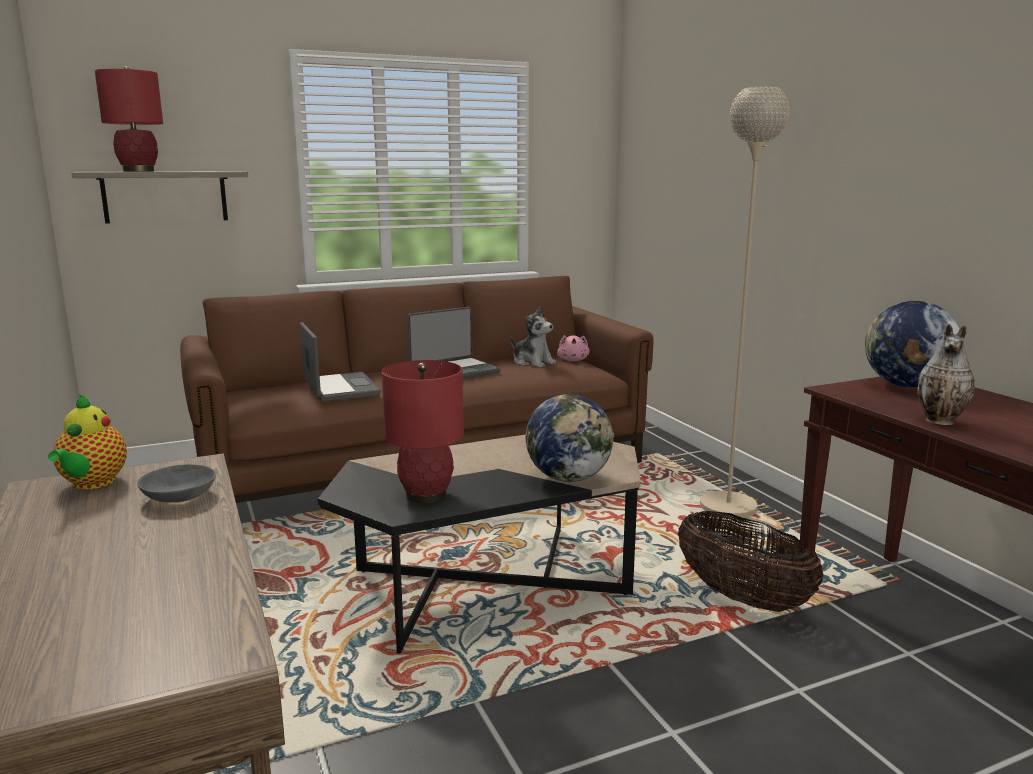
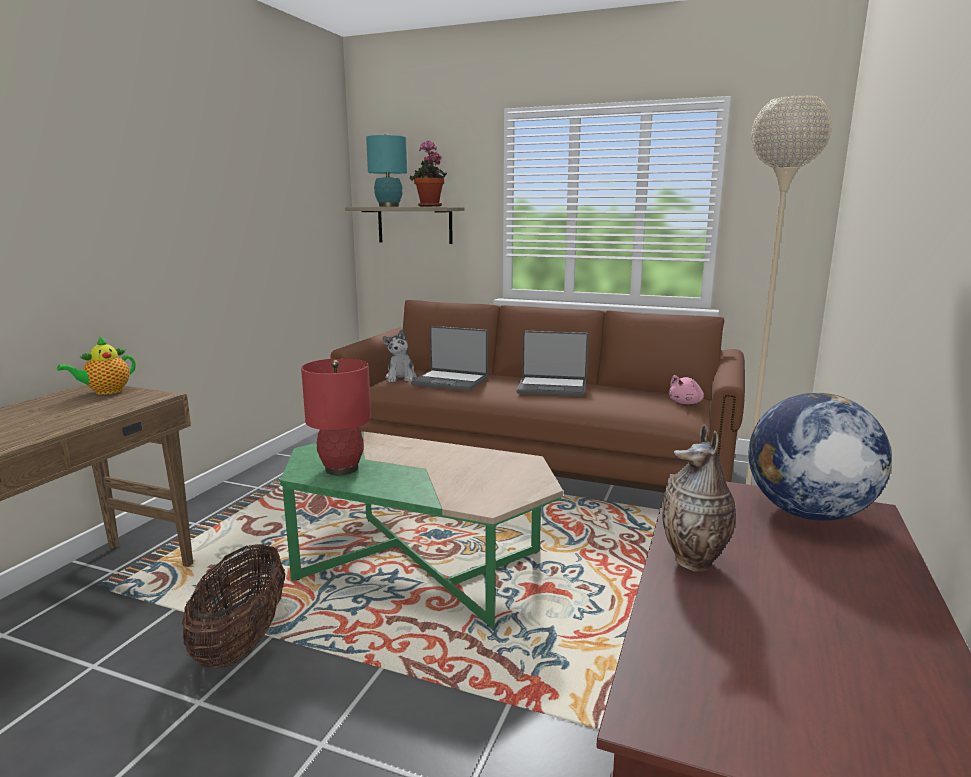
camera: 45 degrees right, 0 degrees up
red table lamp [95,67,163,172] -> turquoise table lamp [366,133,407,207]
grey bowl [137,464,216,503] -> none
laptop [299,322,381,402] -> laptop turned 90 degrees clockwise [411,326,488,391]
black coffee table [318,435,641,653] -> green coffee table [280,431,563,629]
plush toy [510,306,556,367] -> plush toy moved to [383,329,417,382]
globe [526,394,614,482] -> none
basket [678,511,824,612] -> basket moved to [182,544,285,668]
none -> potted plant [410,140,447,207]

